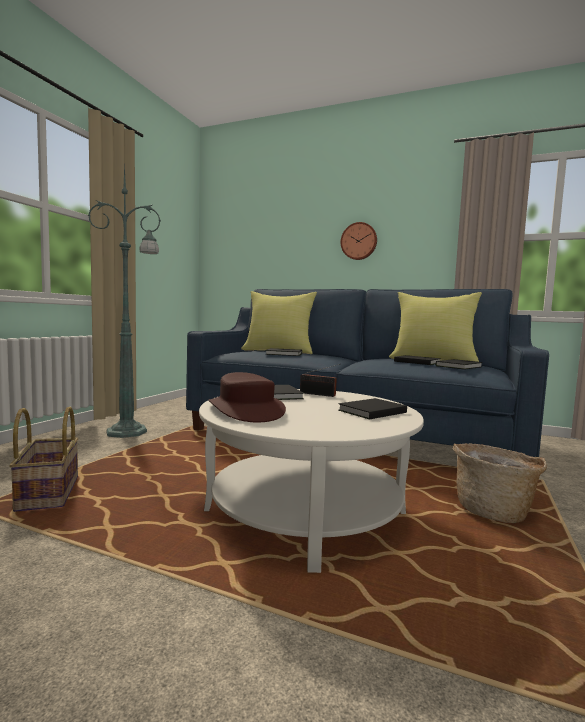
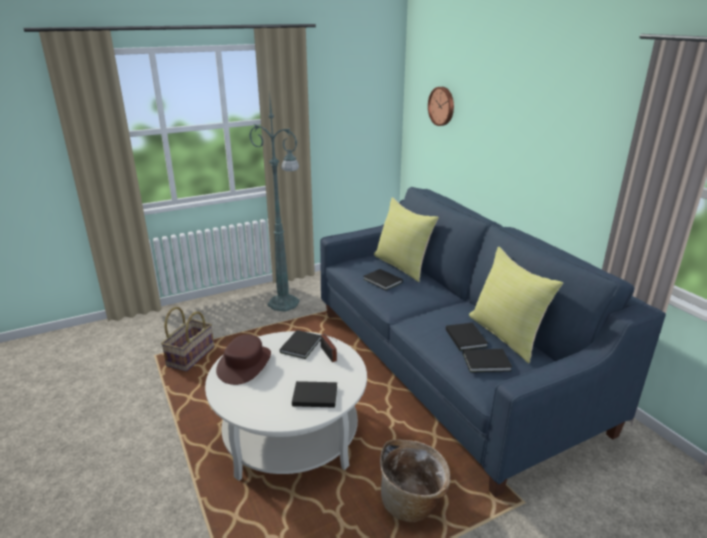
camera: 40 degrees right, 20 degrees up
wall clock [341,222,377,260] -> wall clock moved to [428,87,454,126]

